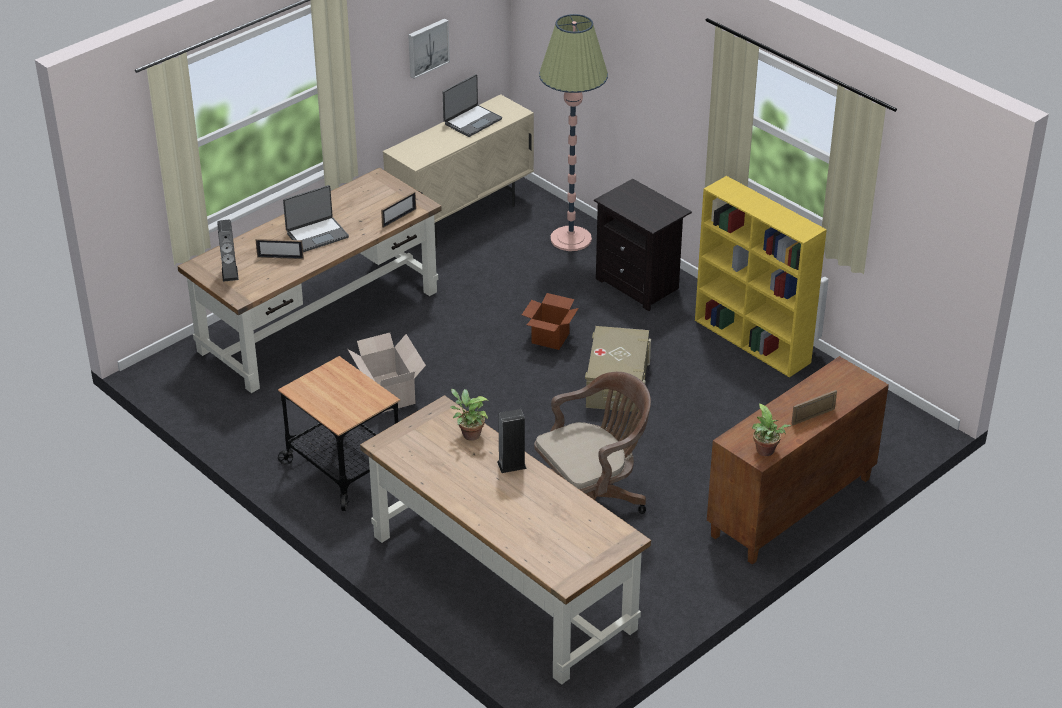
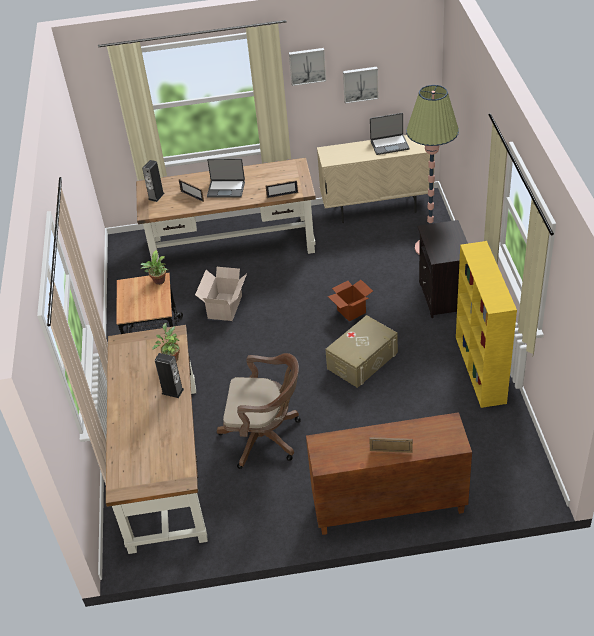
camera: 40 degrees right, 5 degrees up
potted plant [752,404,791,456] -> potted plant moved to [140,250,168,285]
none -> picture [289,48,326,86]

